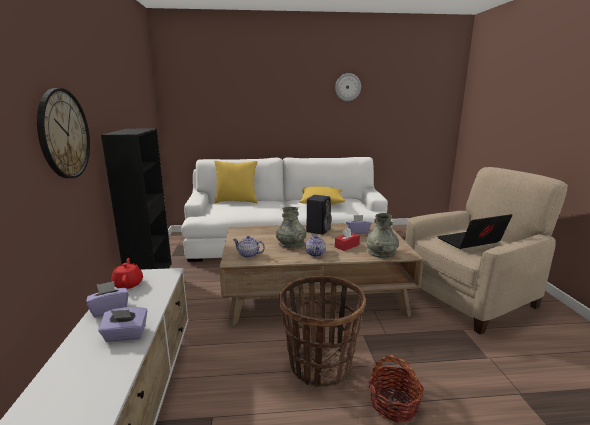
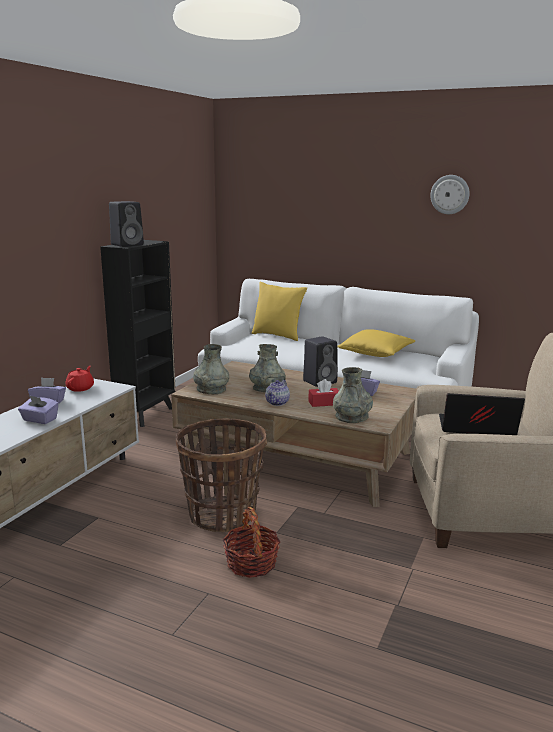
camera: 30 degrees right, 0 degrees up
wall clock [37,88,90,178] -> none
teapot [233,236,265,258] -> grey vase [193,344,229,394]
none -> black speaker [109,201,144,247]

